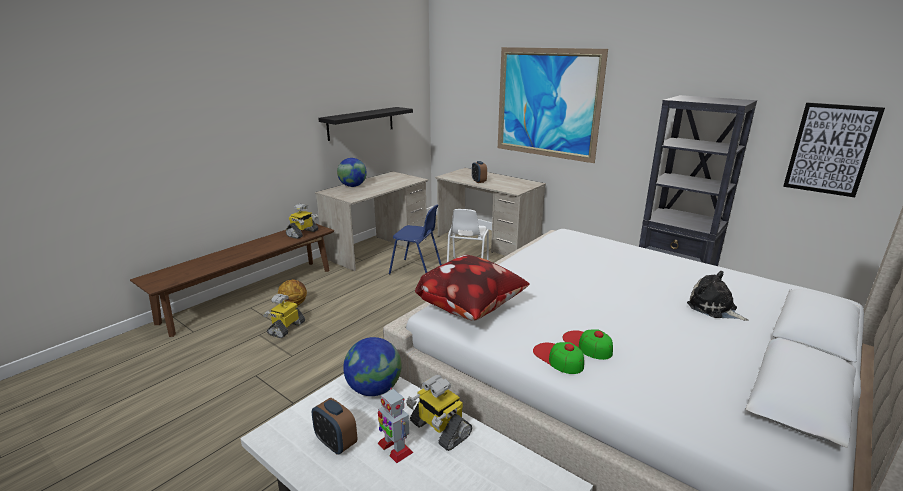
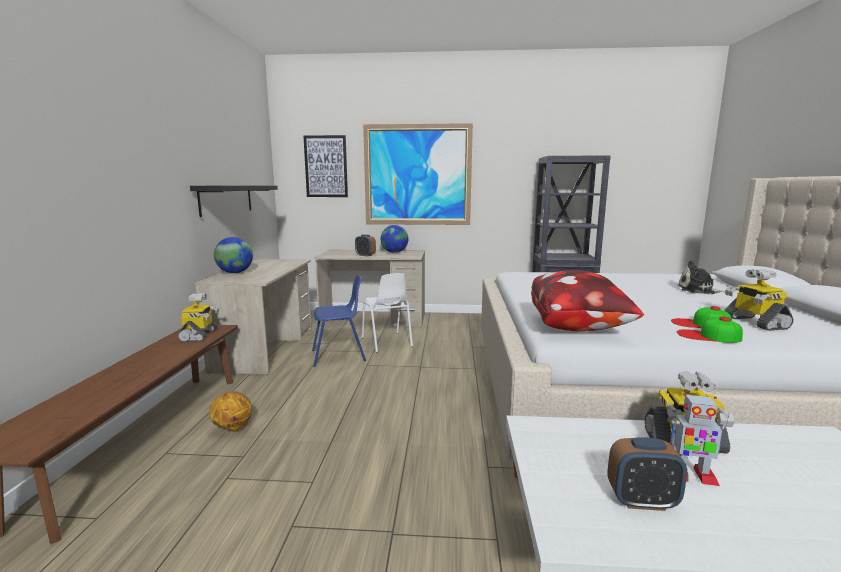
camera: 35 degrees left, 10 degrees down
toy robot [263,294,305,338] -> toy robot moved to [724,269,794,331]
globe [343,337,401,396] -> globe moved to [381,225,408,253]
picture [783,102,885,197] -> picture moved to [303,135,348,197]

